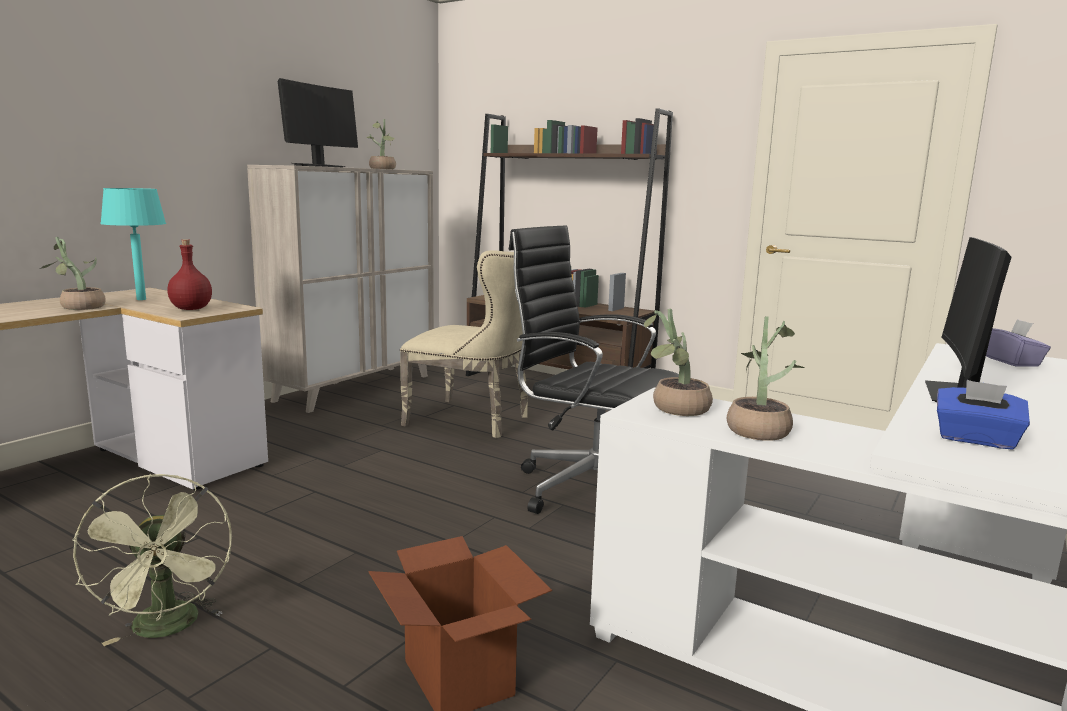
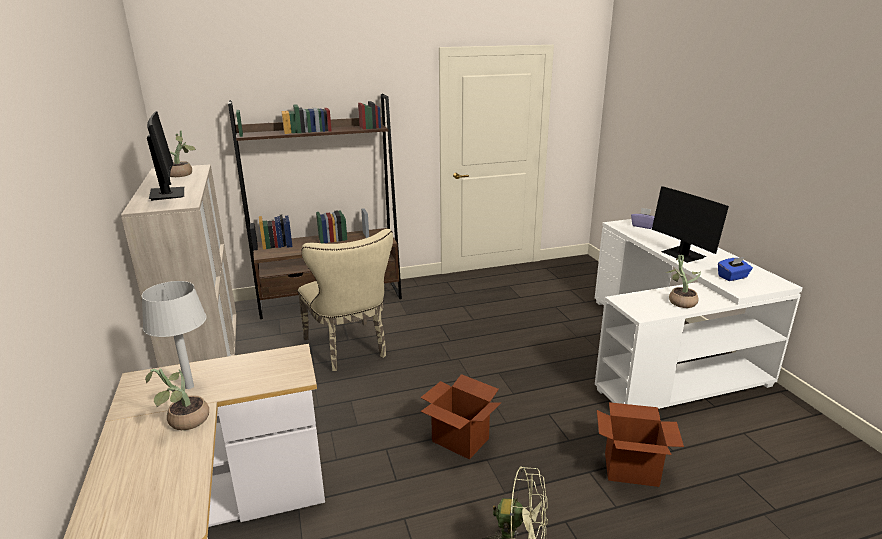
camera: 50 degrees left, 10 degrees up
turquoise table lamp [100,188,166,300] -> grey table lamp [142,281,207,389]
red bottle [167,239,212,310] -> none
beige chair [400,250,528,438] -> beige chair turned 90 degrees clockwise [298,229,393,371]
black office chair [509,225,679,514] -> none
potted plant [644,309,713,416] -> none
none -> cardboard box [420,374,501,459]

